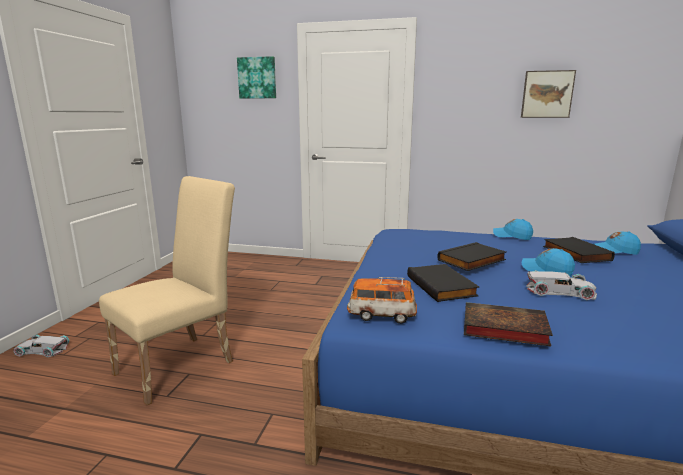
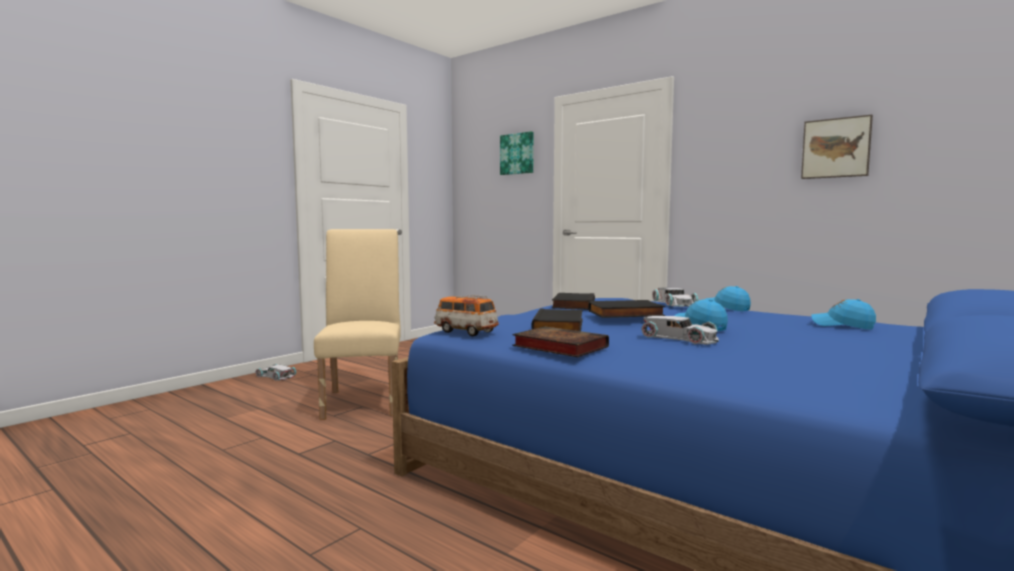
camera: 25 degrees right, 10 degrees down
beige chair [99,176,235,406] -> beige chair turned 75 degrees counterclockwise [314,229,401,420]
black book [543,237,615,263] -> black book moved to [552,293,595,310]
none -> white toy car [652,288,699,307]

